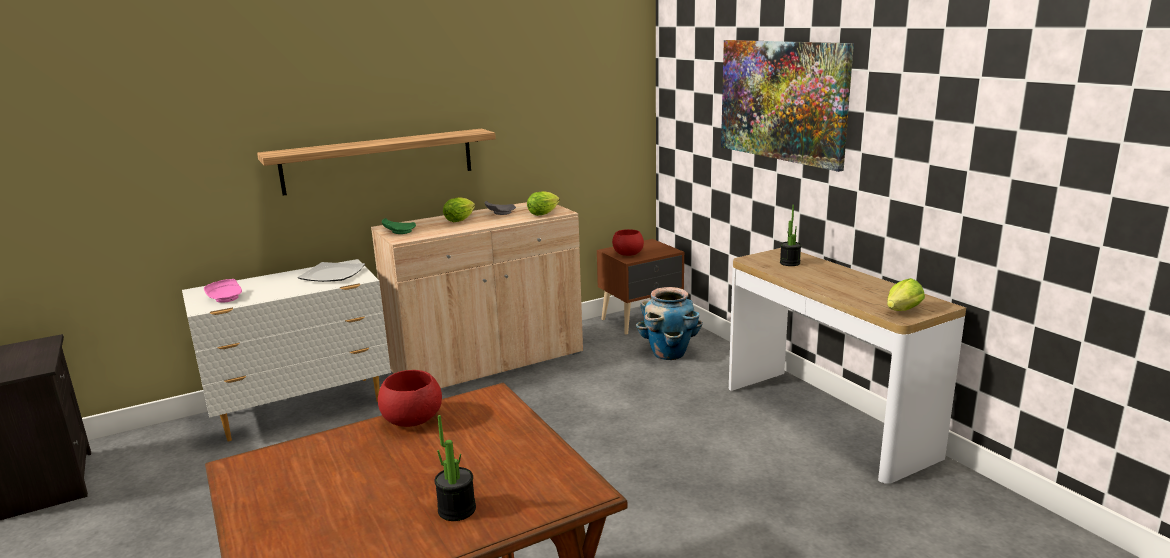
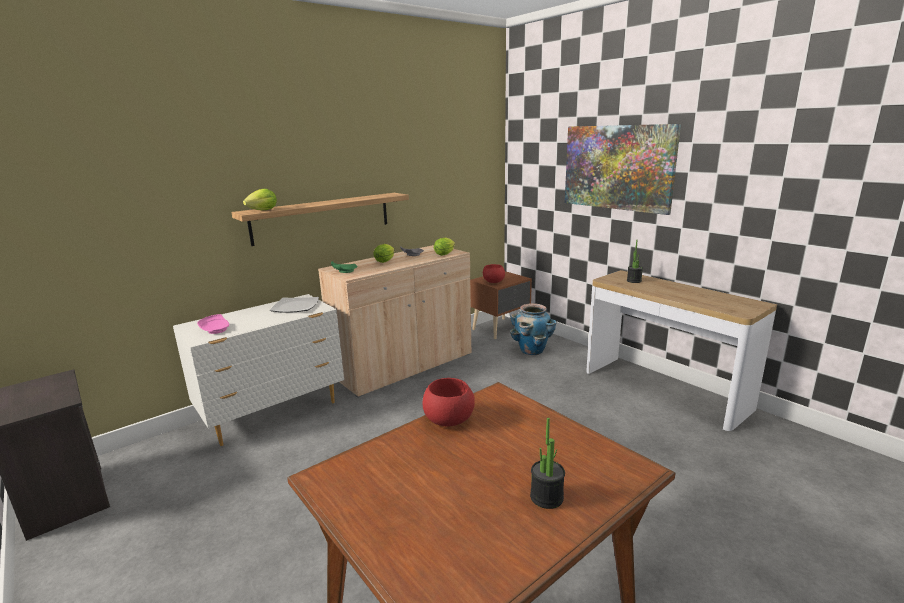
camera: 10 degrees left, 0 degrees up
lettuce [887,278,925,311] -> lettuce moved to [243,189,277,210]

